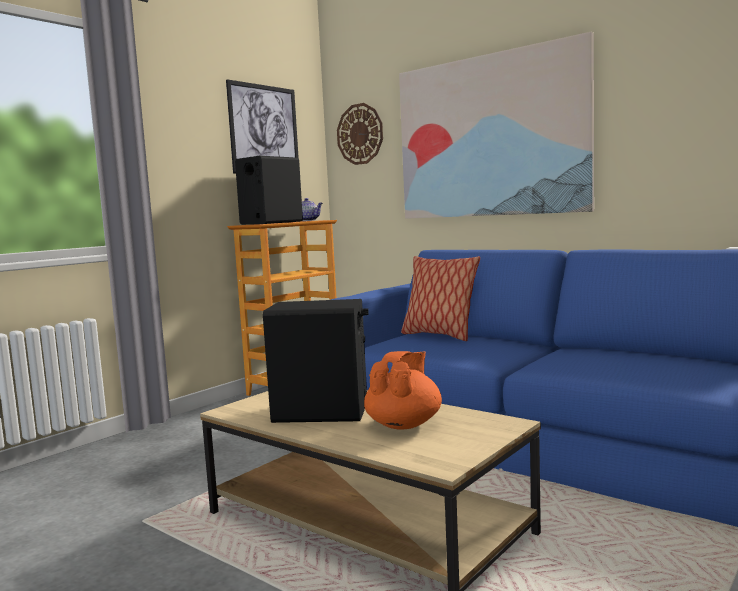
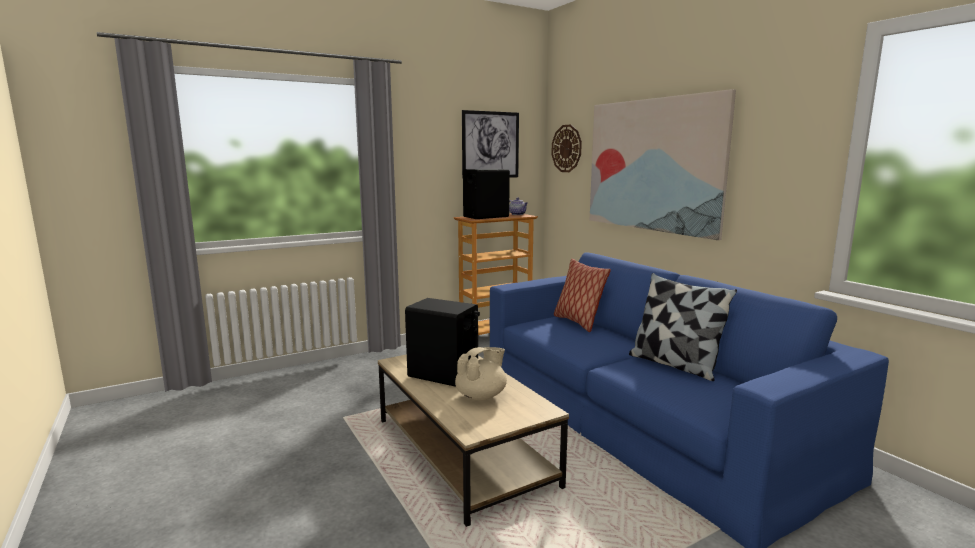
camera: 20 degrees right, 5 degrees up
orange teapot [364,351,442,430] -> beige teapot [455,347,507,401]
none -> pillow [629,273,737,381]

